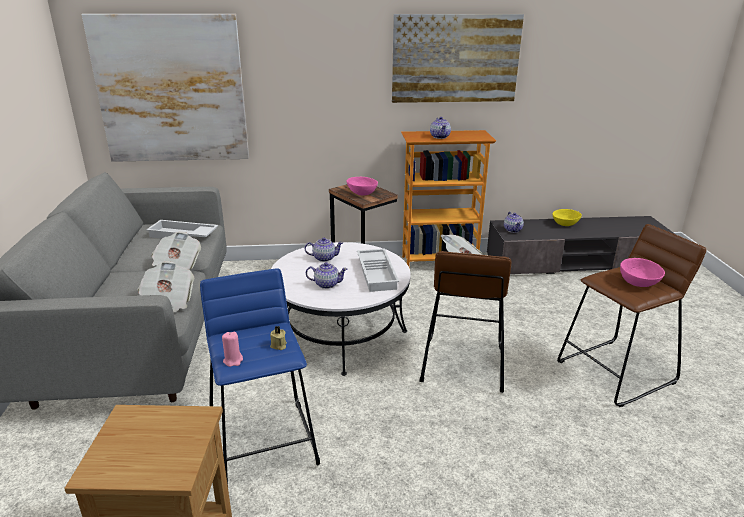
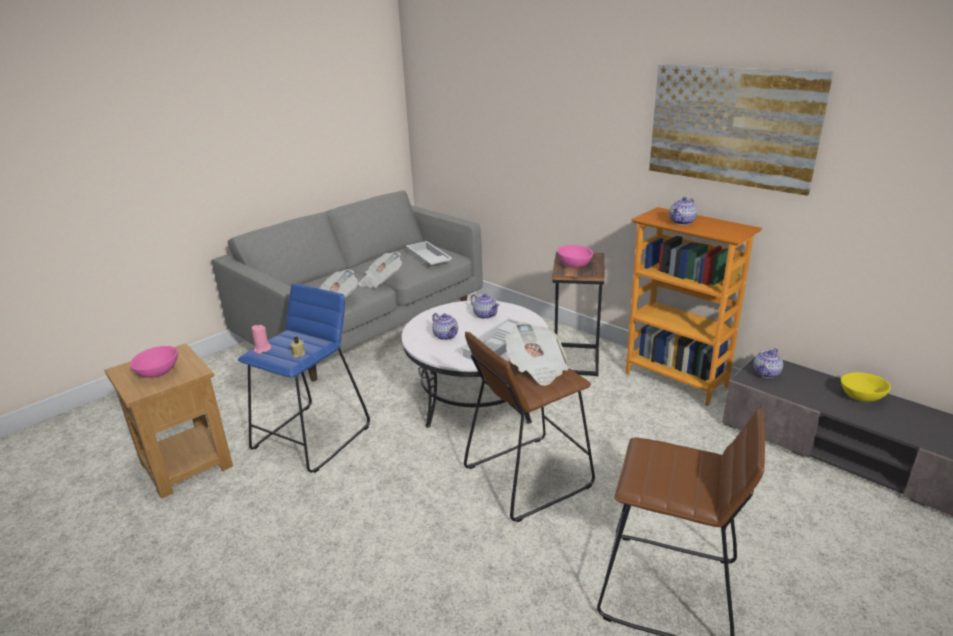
camera: 50 degrees right, 0 degrees up
picture [82,14,249,162] -> none
pink bowl [620,258,665,287] -> pink bowl moved to [130,346,178,378]

